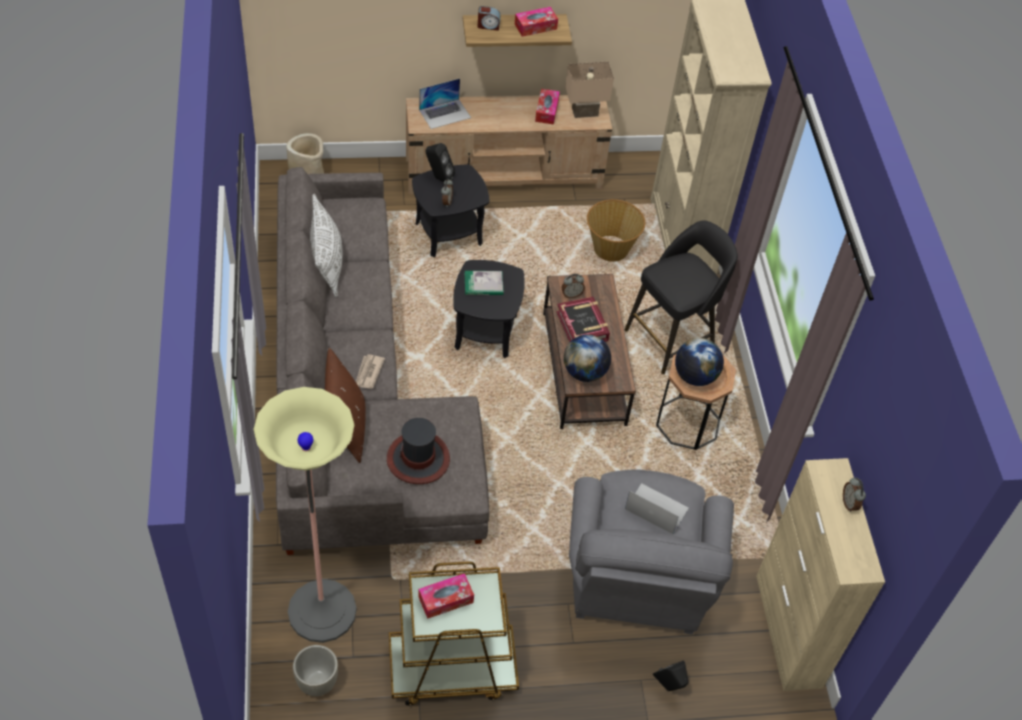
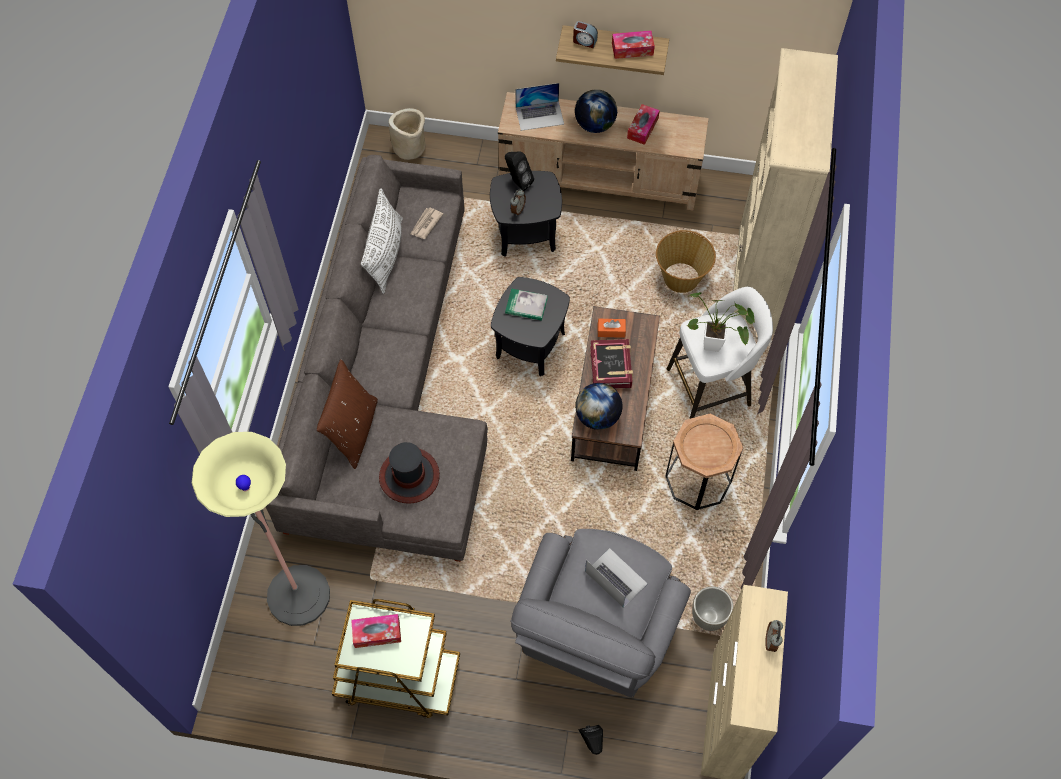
camera: 20 degrees right, 10 degrees up
grey planter [293,645,338,696] -> grey planter moved to [692,586,734,631]
newspaper [356,354,385,389] -> newspaper moved to [411,207,443,239]
alarm clock [561,274,585,298] -> orange tissue box [598,319,626,338]
beige table lamp [565,62,614,118] -> none
black stool [625,221,738,374] -> white stool [667,287,773,419]
globe [675,338,724,386] -> globe moved to [575,89,617,133]
none -> potted plant [687,292,755,352]

